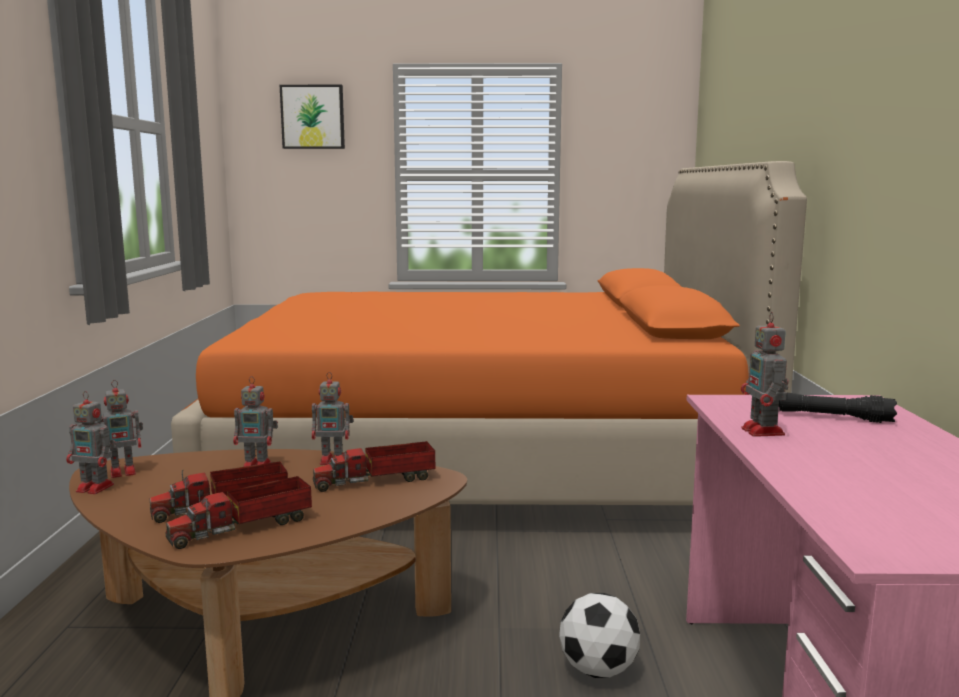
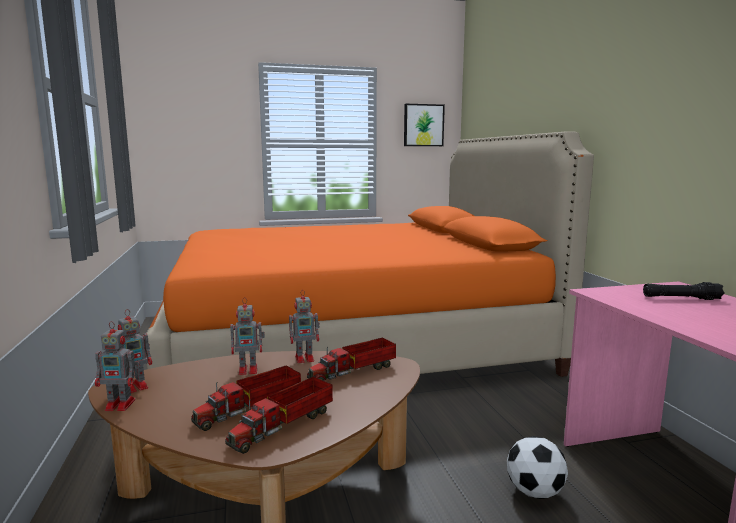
camera: 15 degrees left, 0 degrees up
picture [280,85,345,149] -> picture moved to [404,104,445,146]
toy robot [741,312,789,437] -> none

